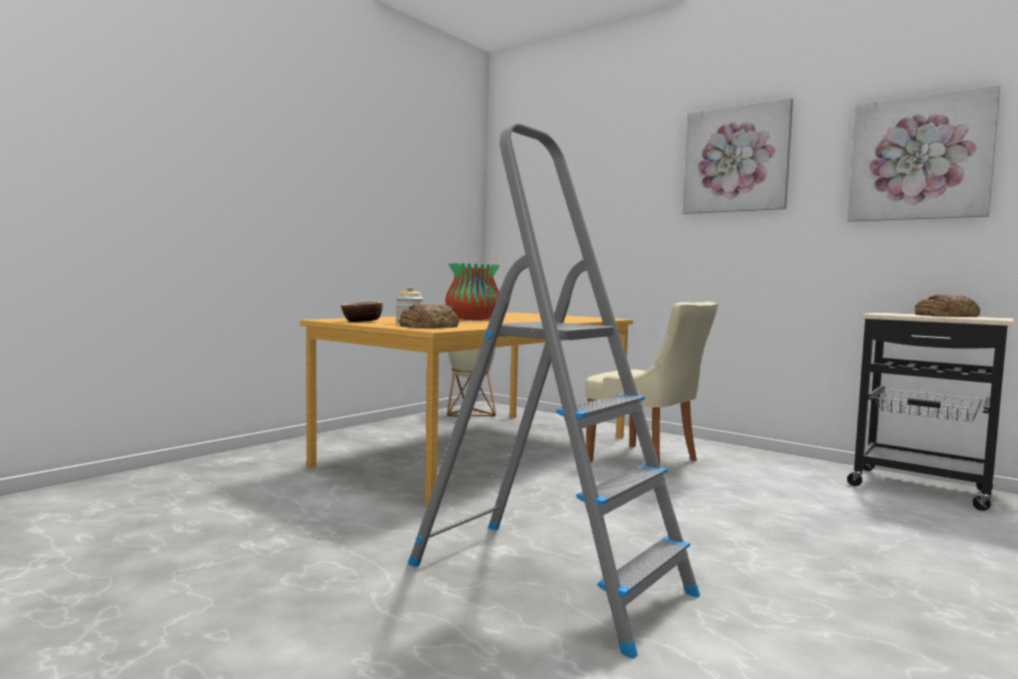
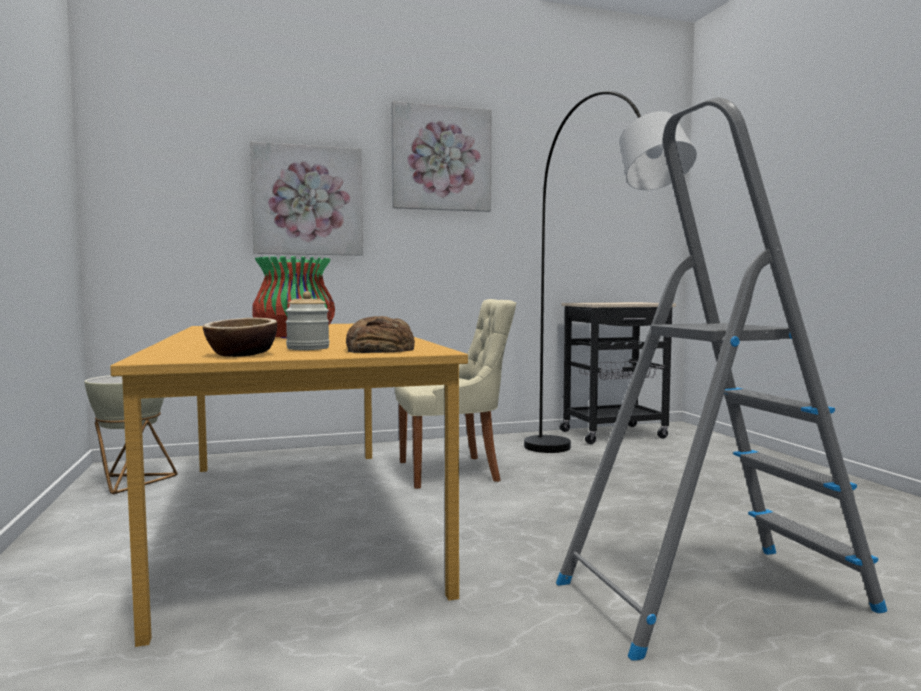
camera: 55 degrees left, 0 degrees up
picture [847,85,1000,221] -> picture moved to [250,141,363,255]
bread [915,295,980,317] -> none
none -> grey floor lamp [524,91,697,453]

